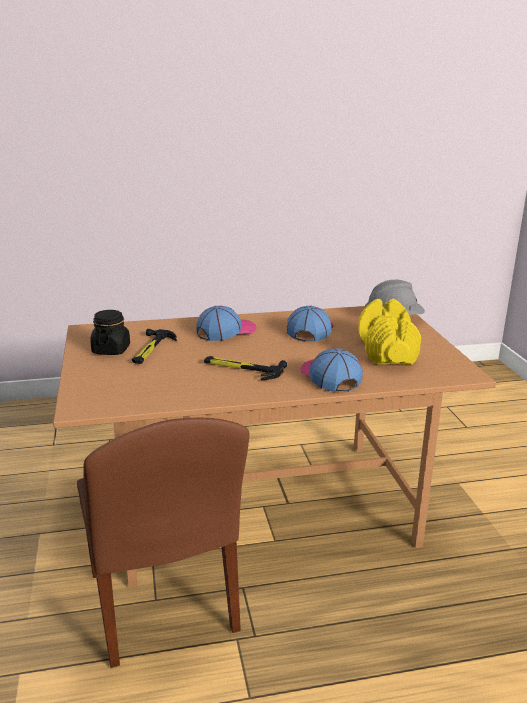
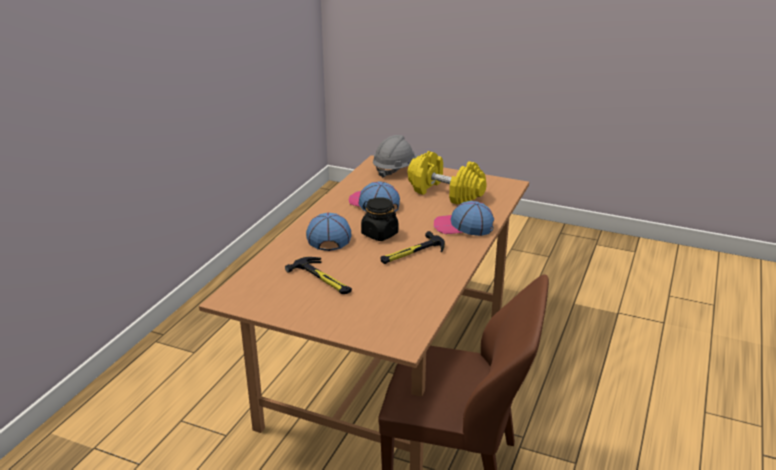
camera: 55 degrees left, 5 degrees up
black jar [90,310,130,355] -> black jar moved to [361,197,398,241]

